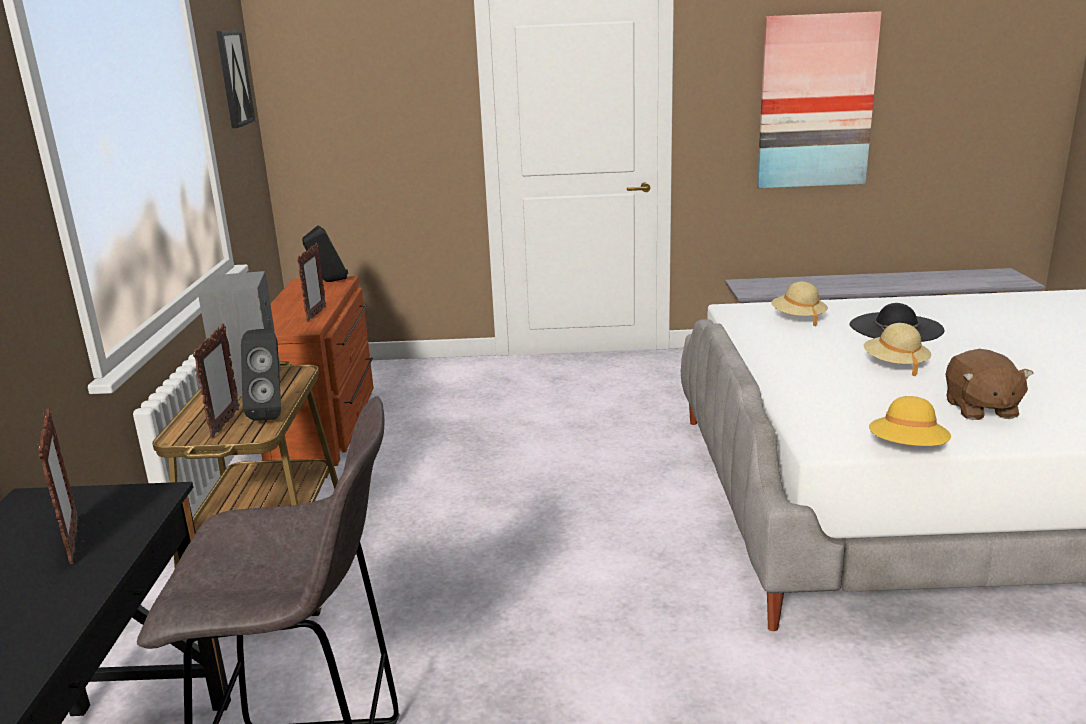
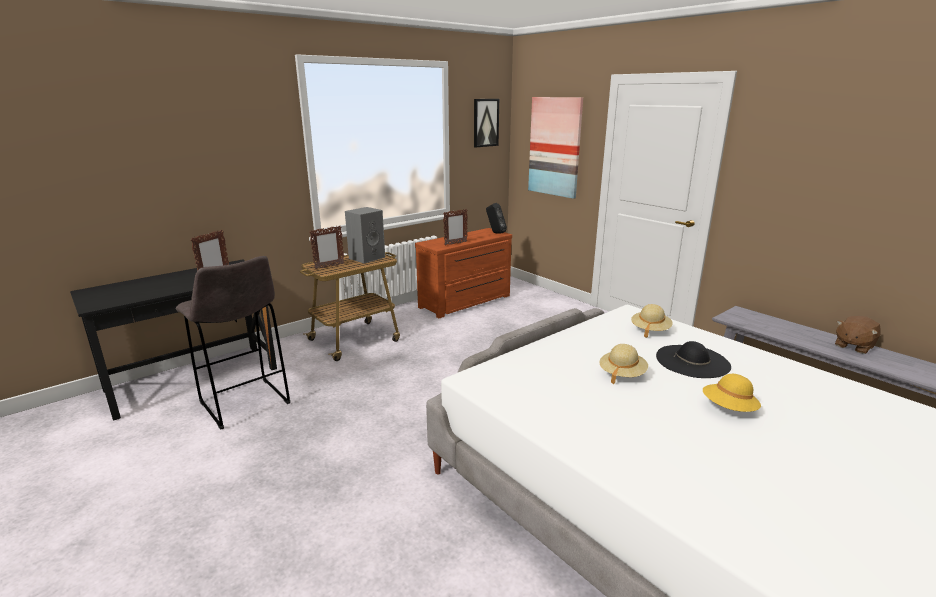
camera: 50 degrees right, 0 degrees up
black speaker [241,329,281,421] -> none
picture [757,11,882,188] -> picture moved to [528,97,583,199]
yellow hat [869,396,951,446] -> yellow hat moved to [703,374,761,412]
brown plush toy [946,349,1033,420] -> brown plush toy moved to [835,316,881,354]

